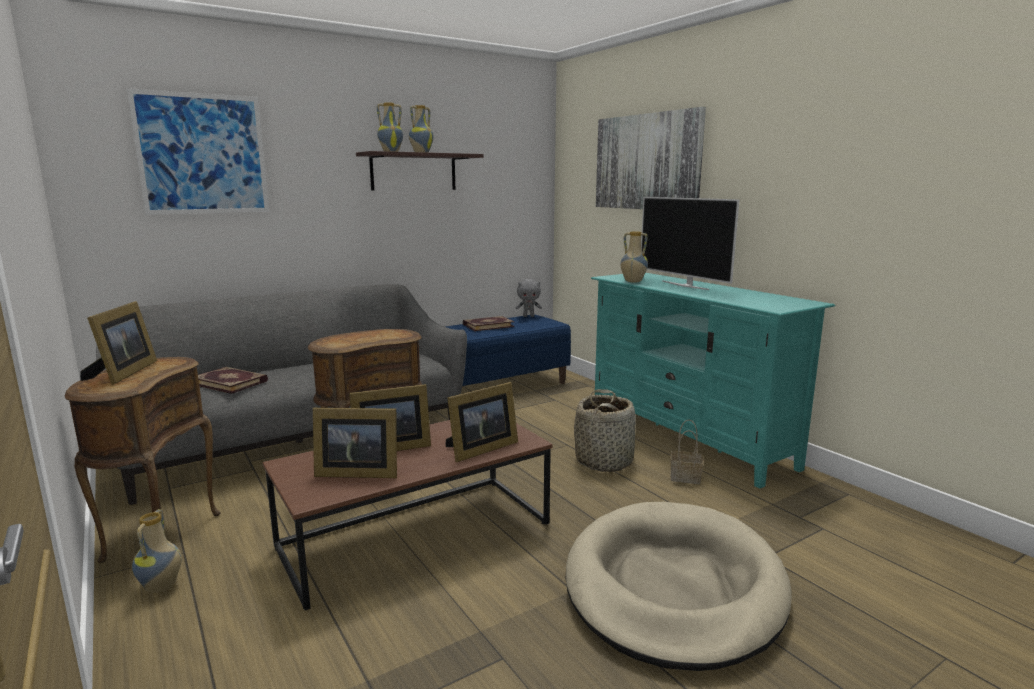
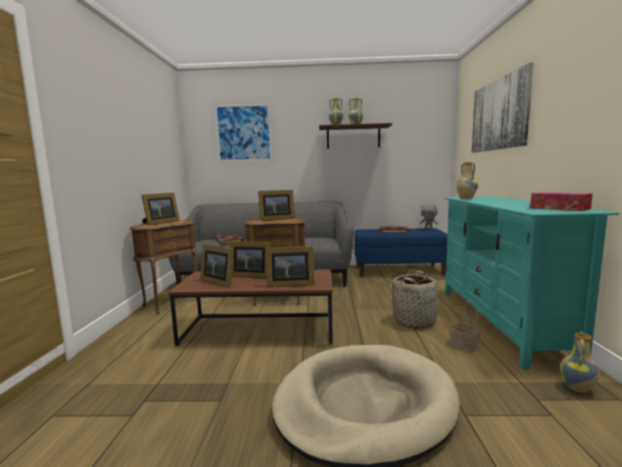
camera: 35 degrees right, 5 degrees down
vase [132,509,182,593] -> vase moved to [560,332,600,393]
television [641,197,740,290] -> none
none -> picture frame [258,190,295,221]
none -> tissue box [530,192,593,211]

